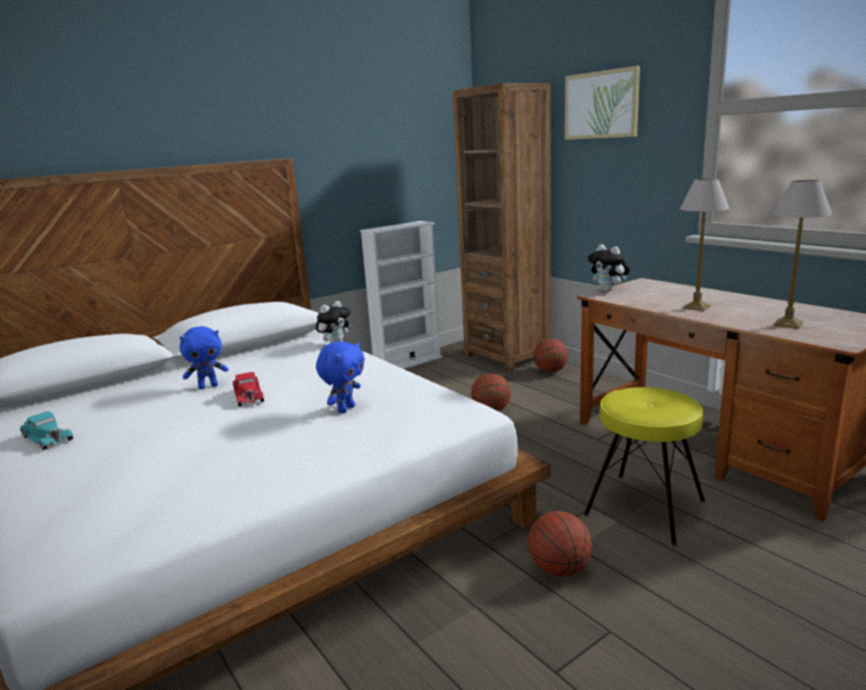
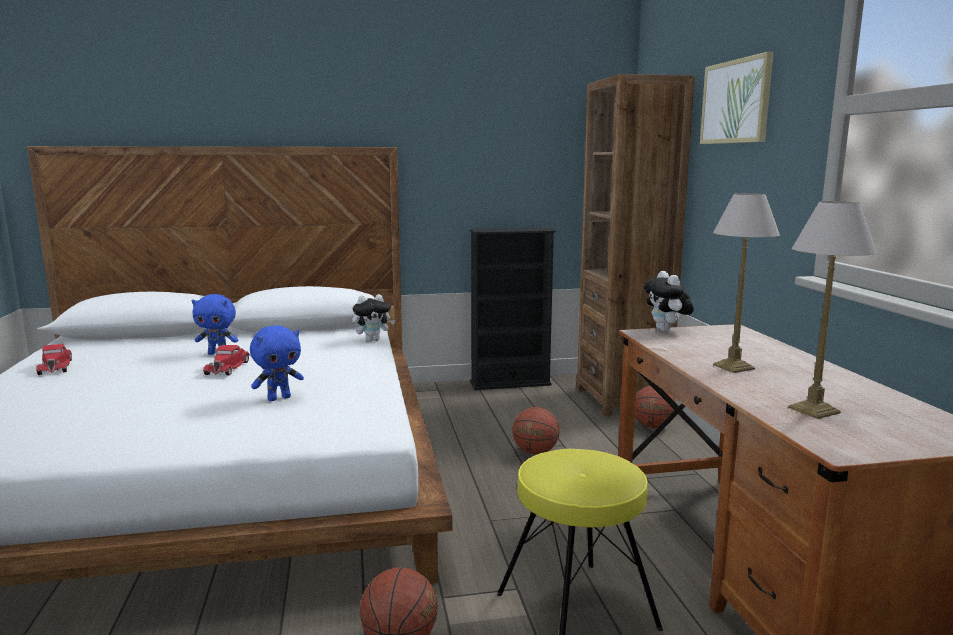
camera: 25 degrees right, 5 degrees down
turquoise toy car [20,411,73,450] -> red toy car [36,344,72,375]
white bookcase [360,221,442,369] -> black bookcase [470,228,556,390]

